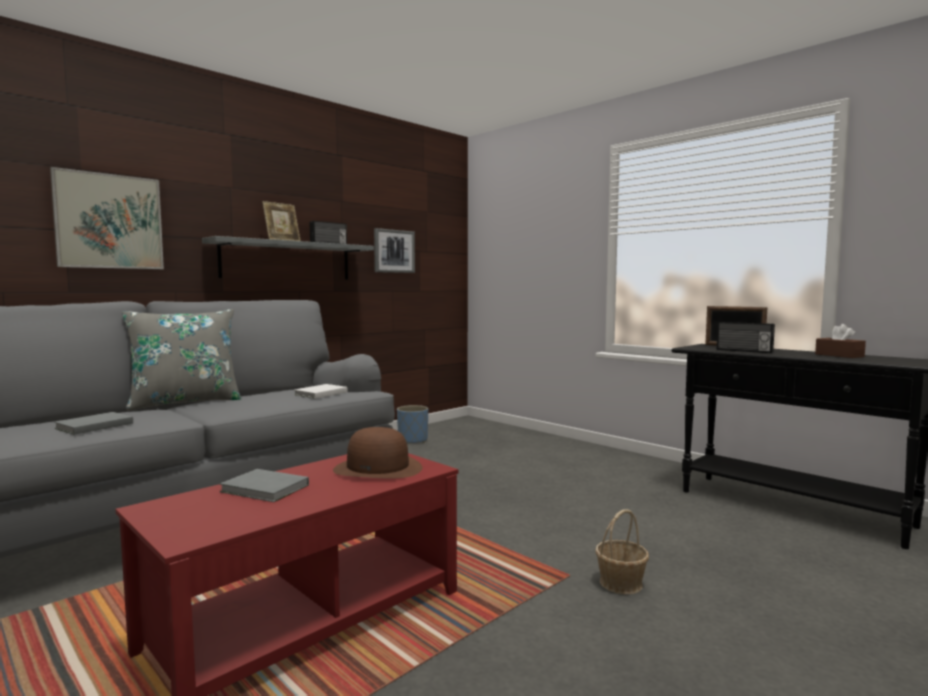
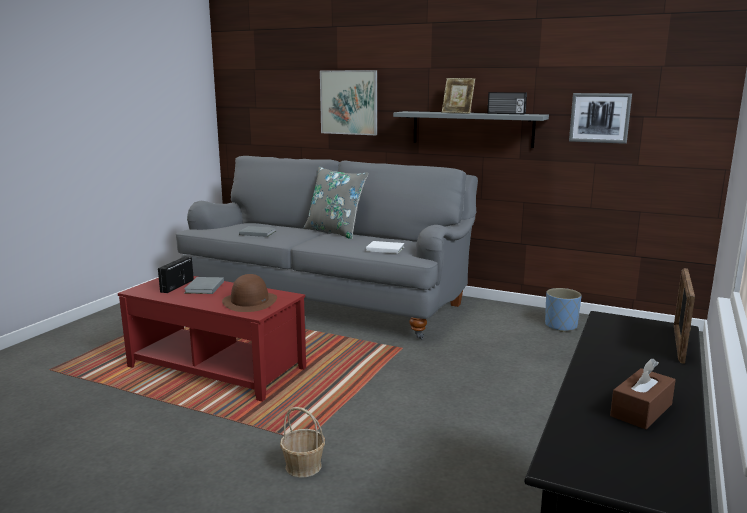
camera: 70 degrees right, 10 degrees up
radio [717,322,775,353] -> radio moved to [158,257,194,293]

